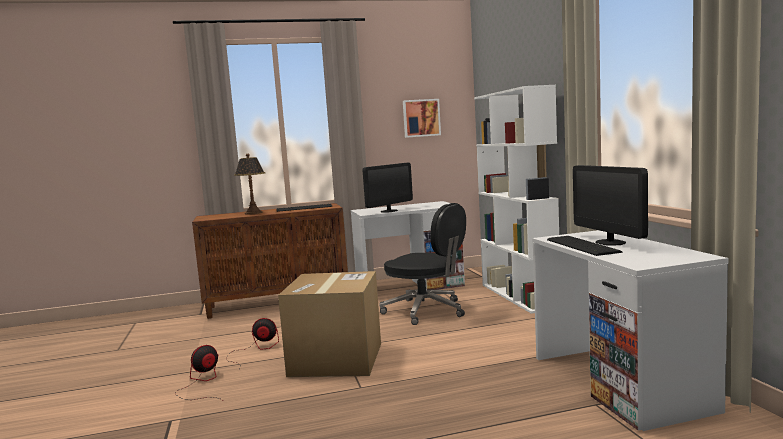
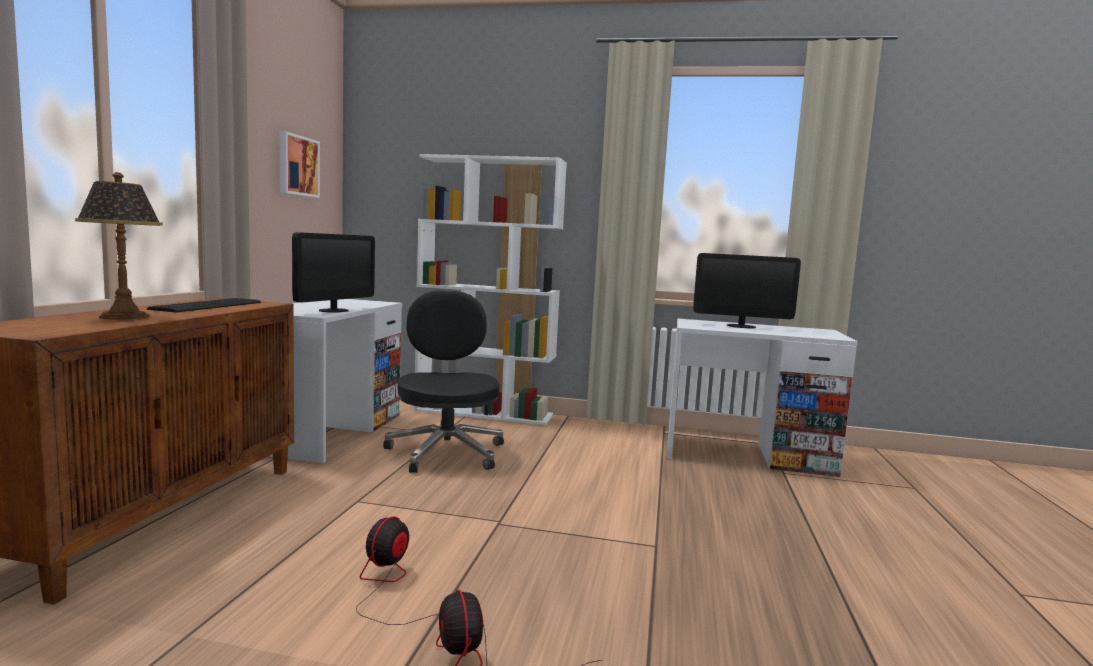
camera: 65 degrees left, 0 degrees up
cardboard box [278,271,381,377] -> none
monitor [363,163,413,213] -> monitor turned 45 degrees clockwise [292,232,375,313]
black office chair [379,203,466,325] -> black office chair turned 75 degrees counterclockwise [383,291,504,473]
keyboard [547,236,622,256] -> none

